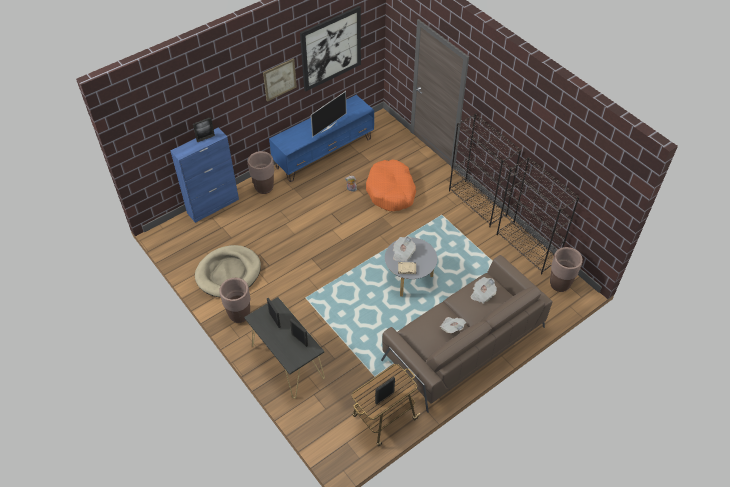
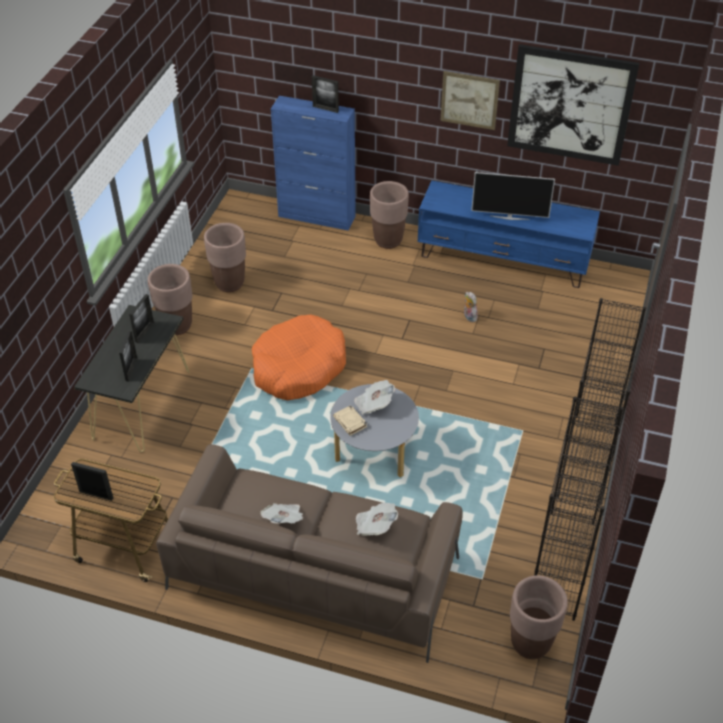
camera: 55 degrees right, 5 degrees down
beige dog bed [195,245,261,297] -> brown planter [204,223,246,292]
orange dog bed [366,159,416,211] -> orange dog bed moved to [252,315,346,400]

